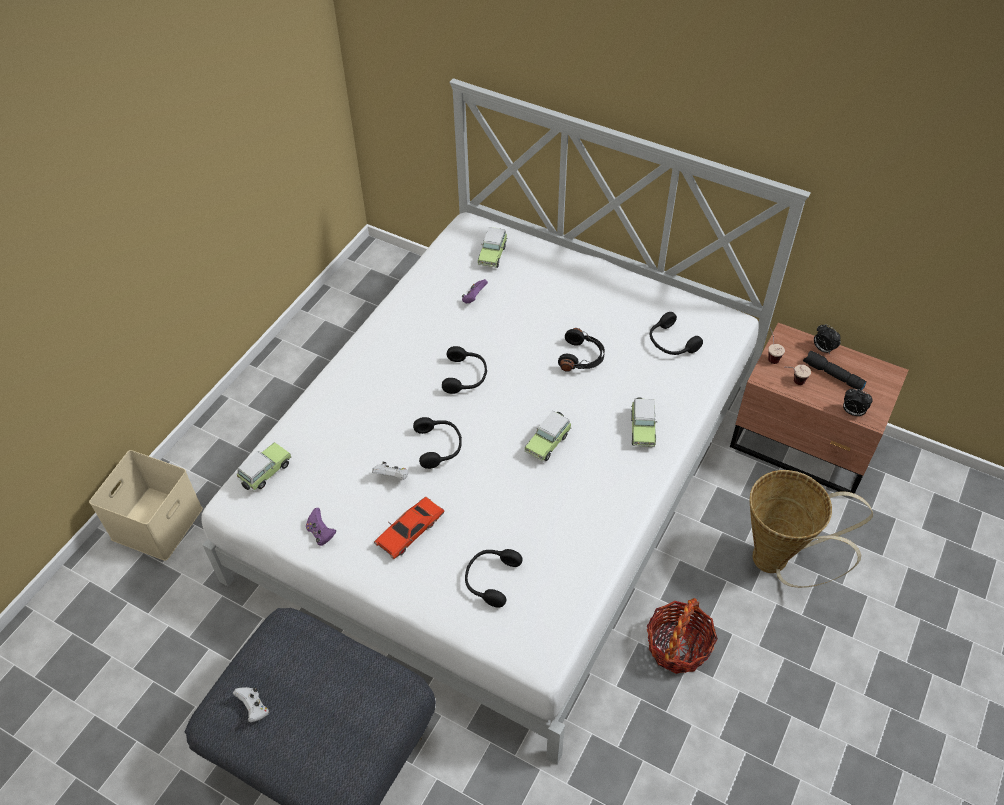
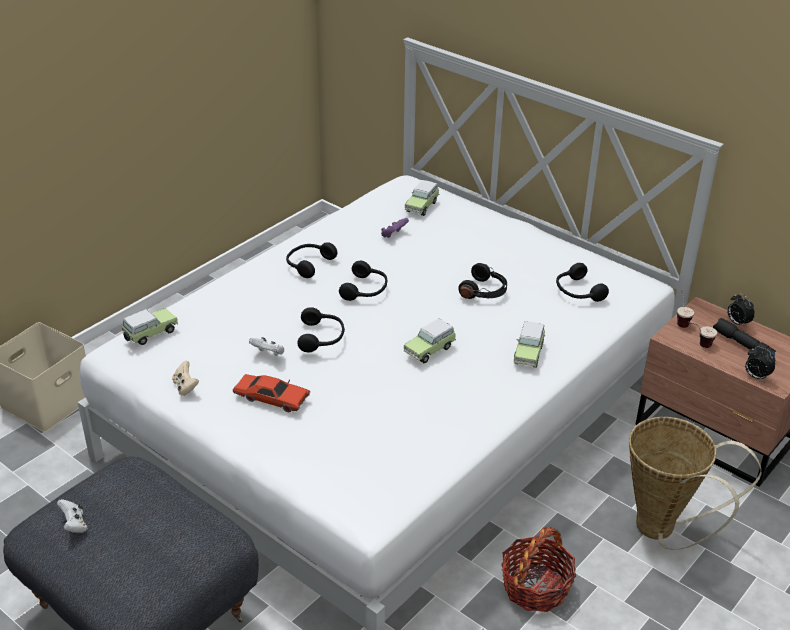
camera: 10 degrees right, 15 degrees down
purple game controller [306,508,336,546] -> beige game controller [172,361,199,396]
red toy car [374,496,445,559] -> red toy car turned 120 degrees counterclockwise [232,374,310,412]
black headphones [465,549,522,608] -> black headphones moved to [286,242,337,278]

